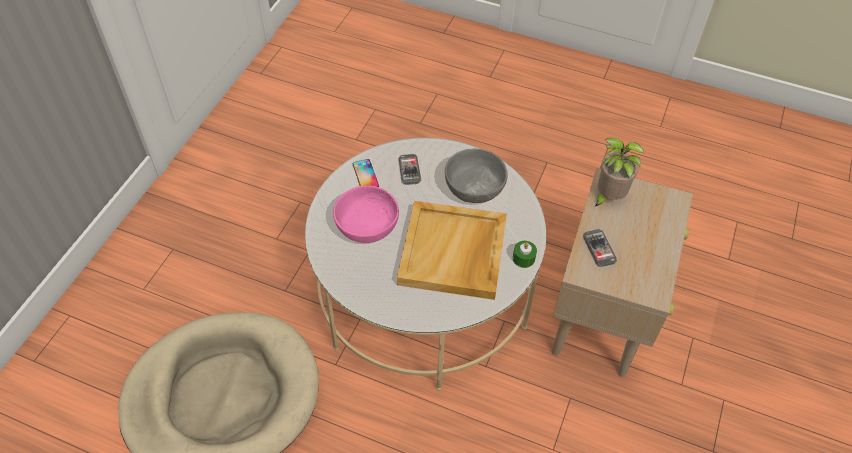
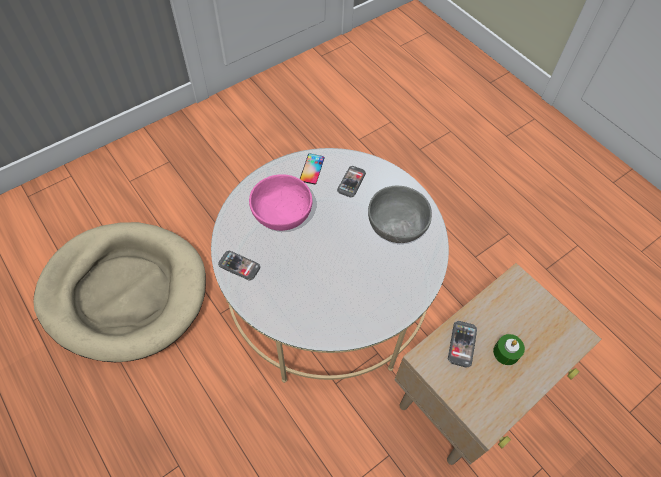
camera: 30 degrees right, 5 degrees up
beige tray [397,201,507,300] -> none
green candle [513,241,537,268] -> green candle moved to [493,334,525,365]
potted plant [594,138,644,207] -> none
none -> phone [218,251,260,280]

